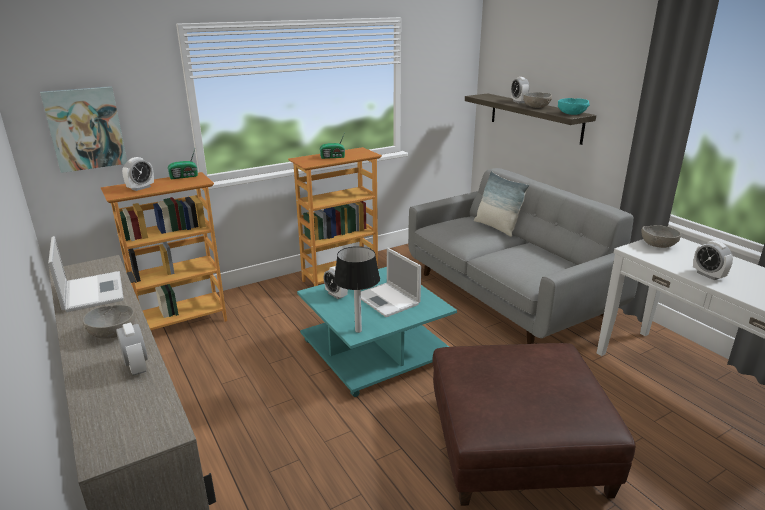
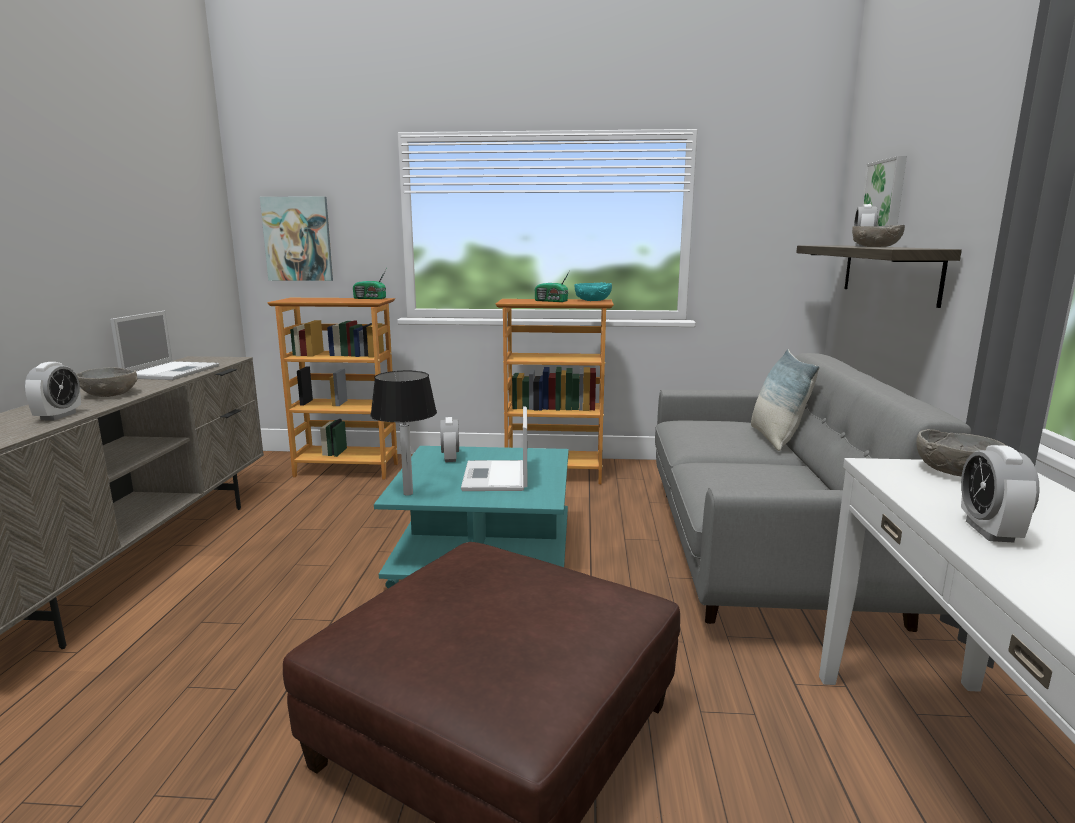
camera: 35 degrees right, 10 degrees down
alarm clock [122,157,154,191] -> none
turquoise bowl [558,98,590,115] -> turquoise bowl moved to [575,282,612,301]
none -> picture [861,156,907,226]

